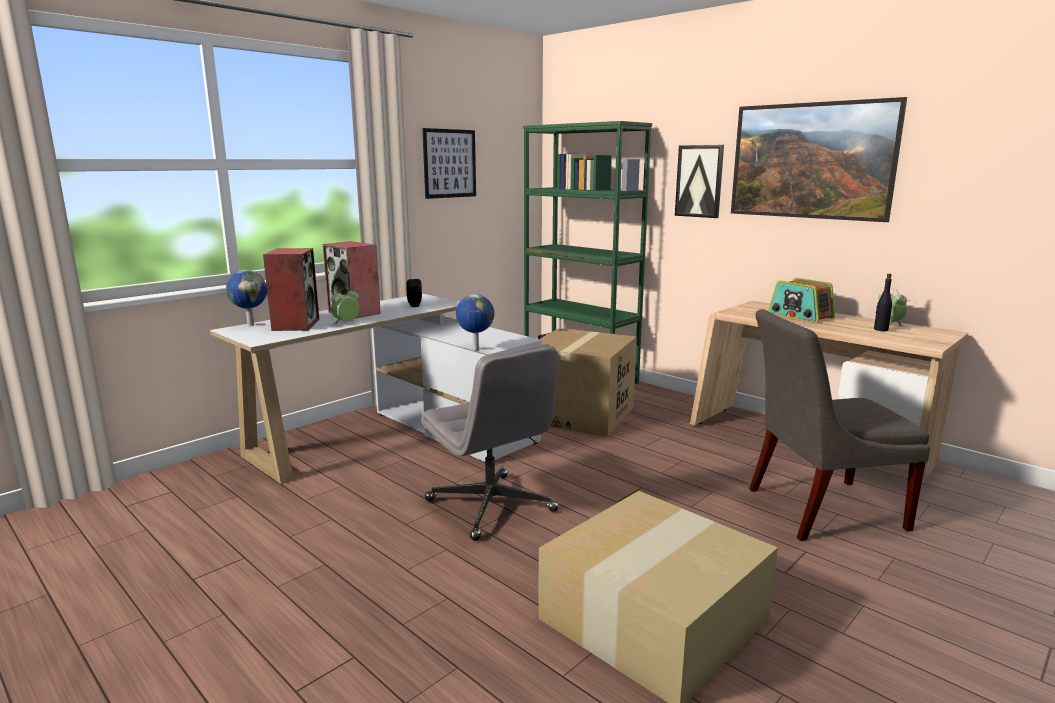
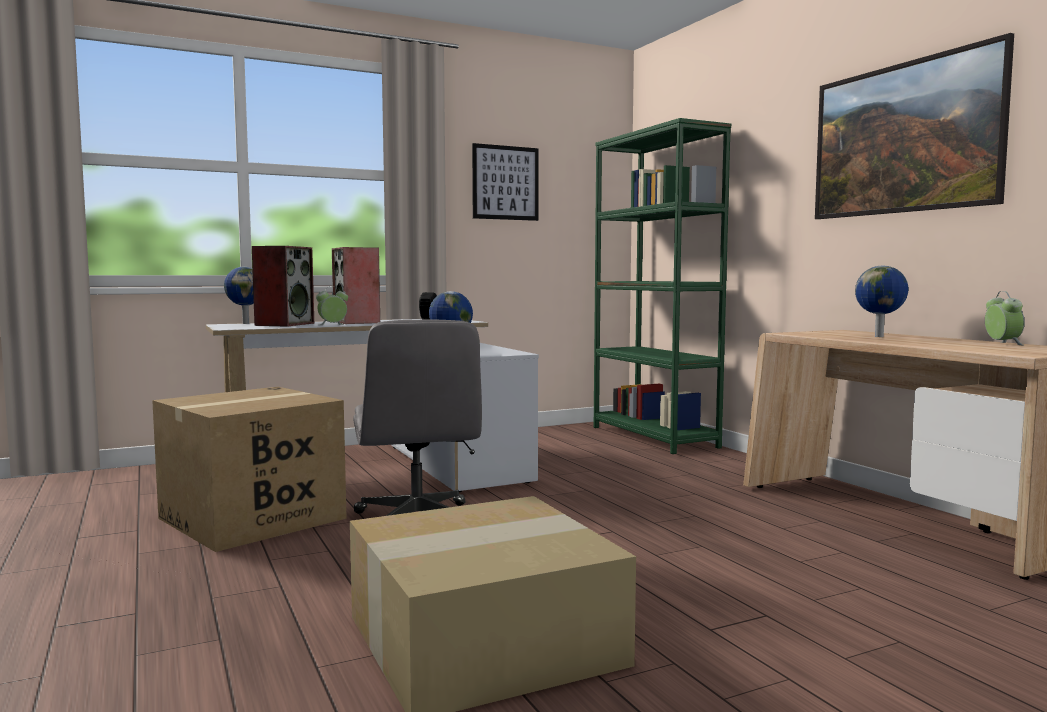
camera: 20 degrees right, 10 degrees down
cardboard box [540,328,637,437] -> cardboard box moved to [152,387,347,552]
picture [675,145,724,218] -> none
grey chair [749,309,930,541] -> none
radio [768,278,835,323] -> globe [855,265,908,337]
black bottle [874,274,892,331] -> none

